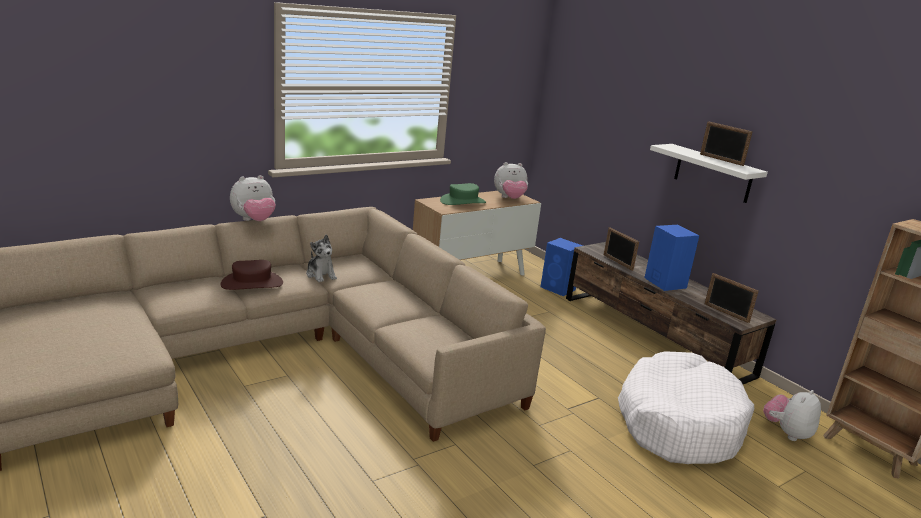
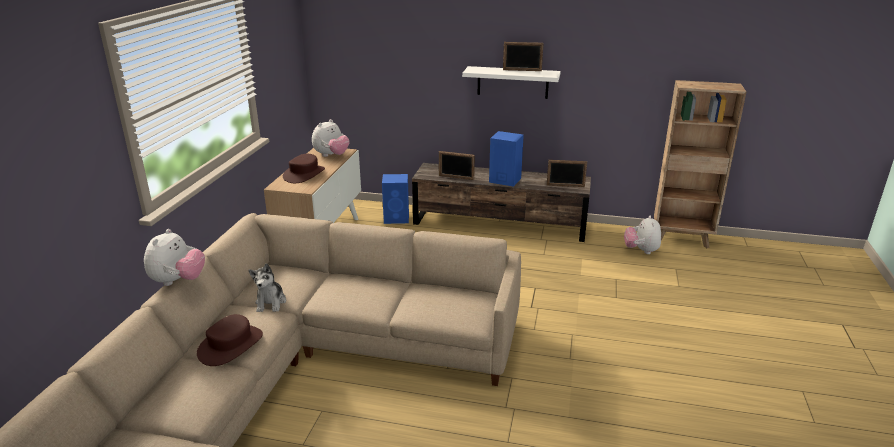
camera: 40 degrees left, 5 degrees up
plush toy [306,234,337,282] -> plush toy turned 75 degrees clockwise [248,263,286,312]
green hat [440,183,486,205] -> brown hat [283,154,325,183]
white dog bed [618,351,754,464] -> none

